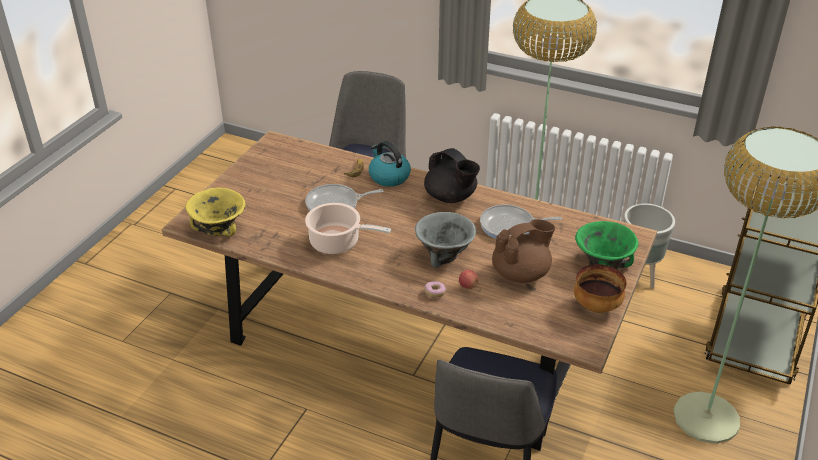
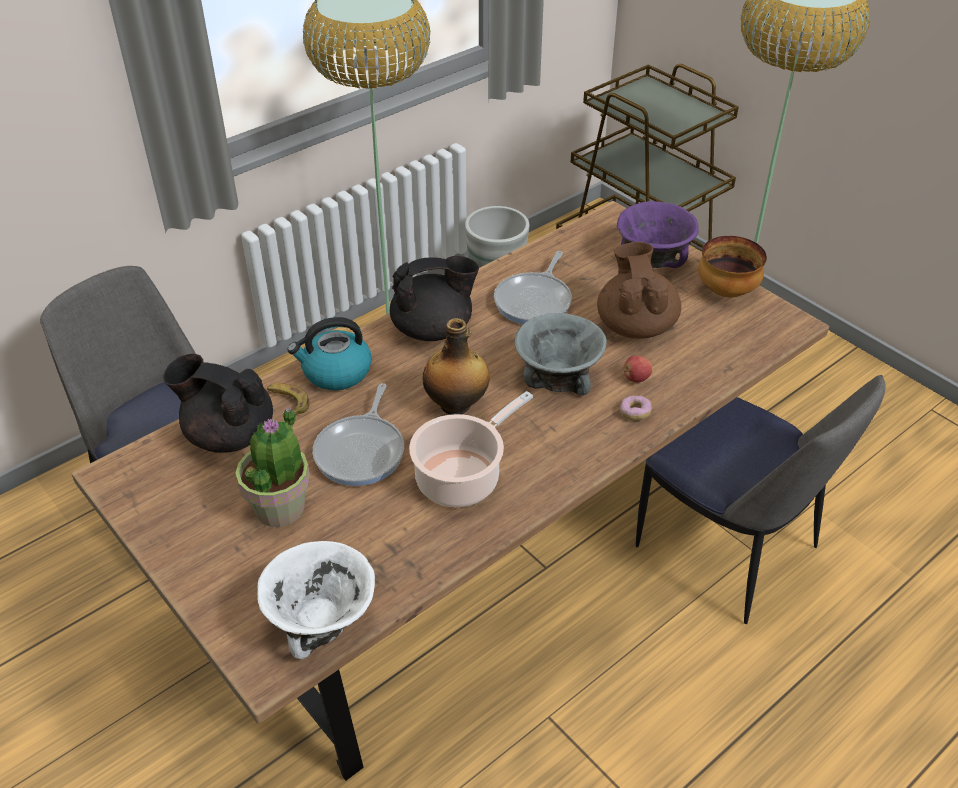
camera: 65 degrees left, 5 degrees up
yellow bowl [186,188,246,236] -> white bowl [257,541,375,659]
green bowl [575,221,639,270] -> purple bowl [617,201,699,268]
none -> black teapot [163,354,273,453]
none -> potted plant [236,407,310,527]
none -> bottle [423,318,490,415]

